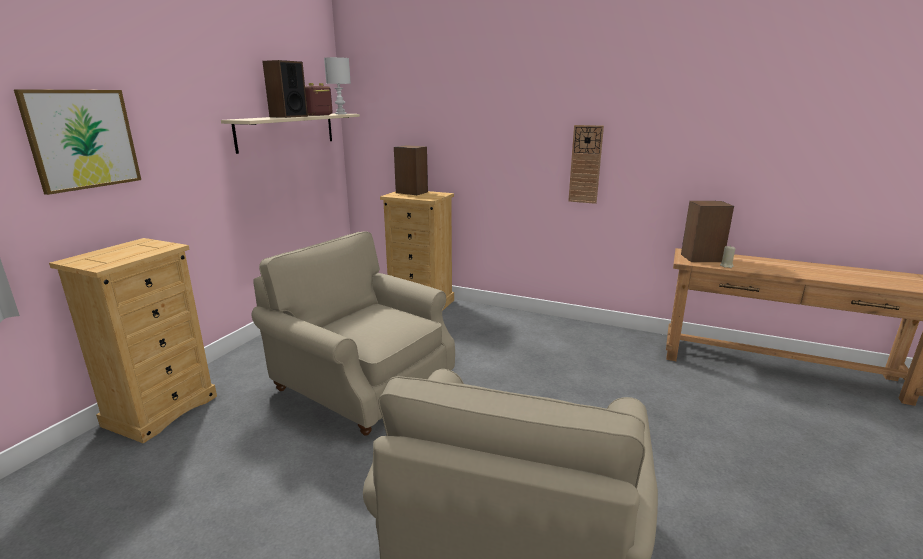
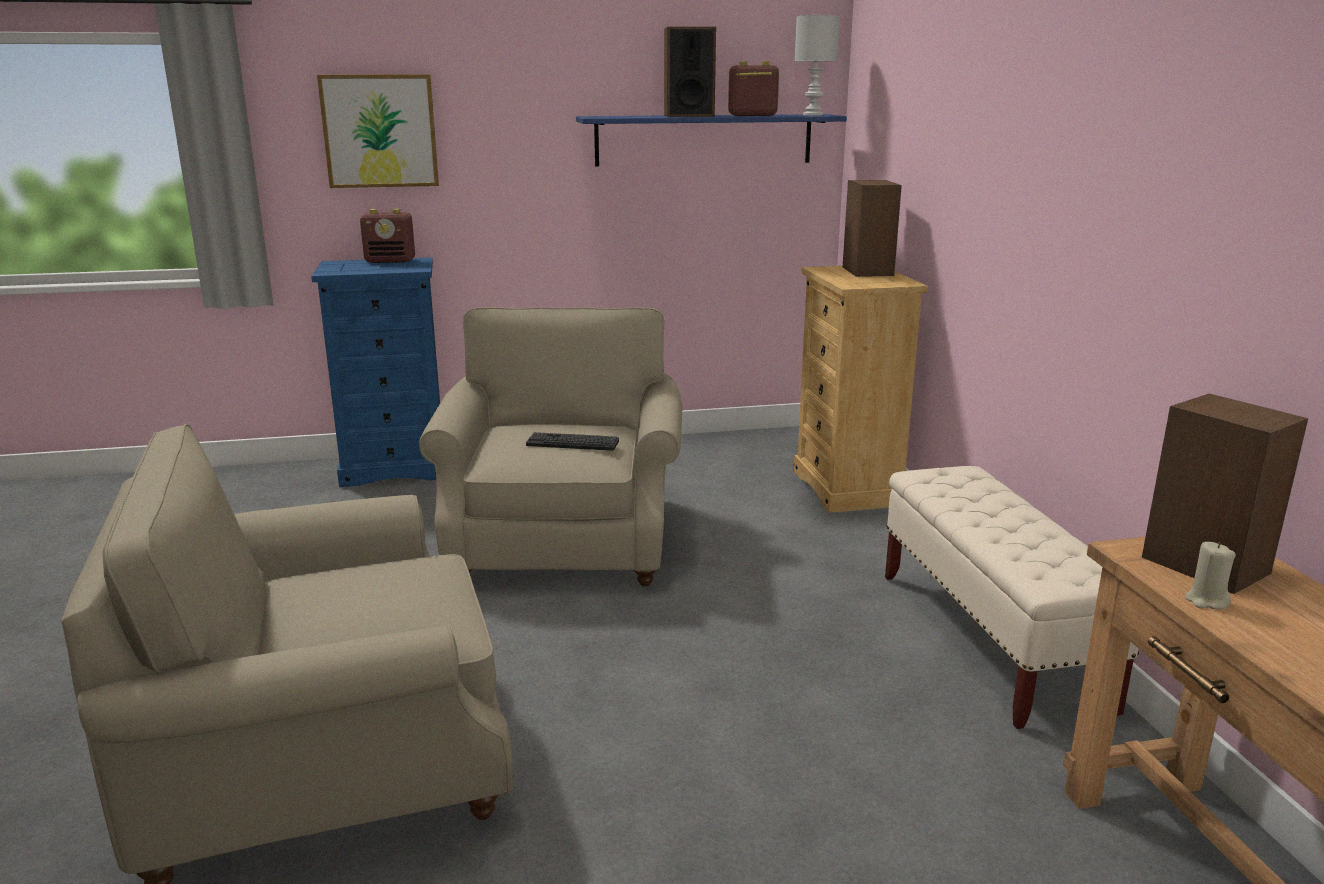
camera: 55 degrees right, 0 degrees up
beige dresser [49,238,217,443] -> blue dresser [311,257,440,487]
beige shelf [221,114,360,154] -> blue shelf [576,114,847,167]
wall clock [568,125,604,204] -> none
none -> radio [360,209,415,263]
none -> keyboard [526,432,619,451]
none -> beige bench [885,466,1139,729]

